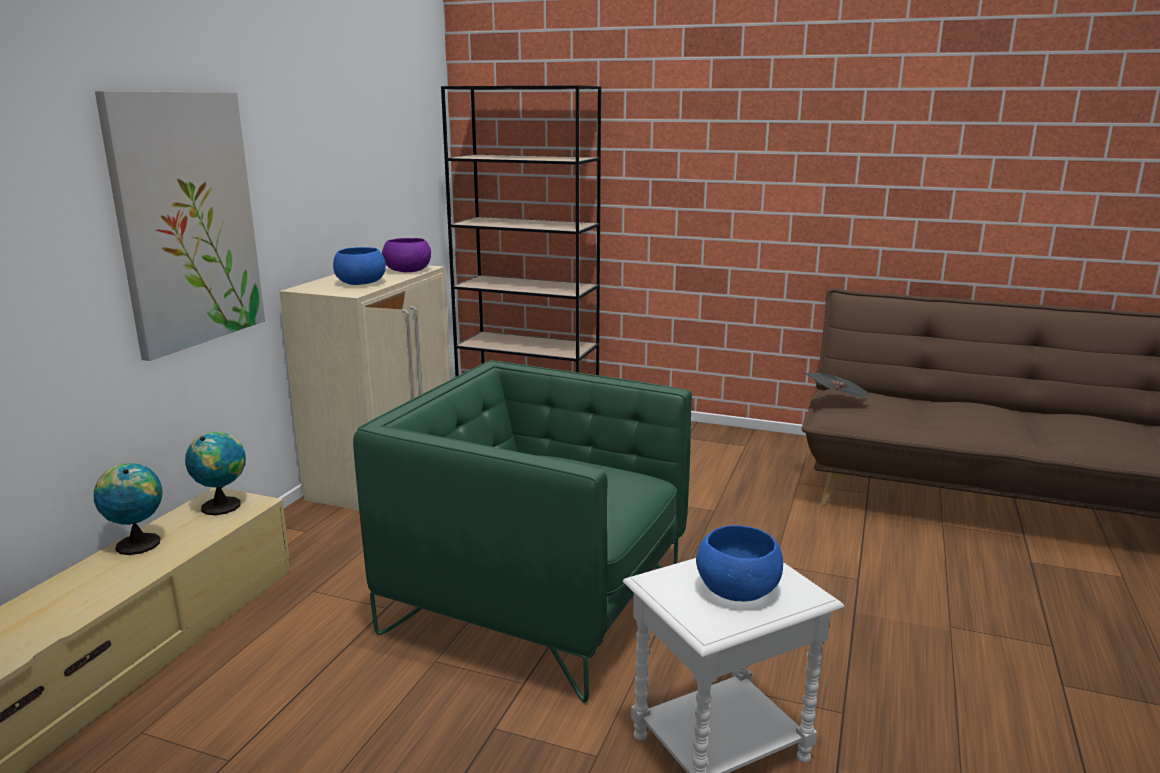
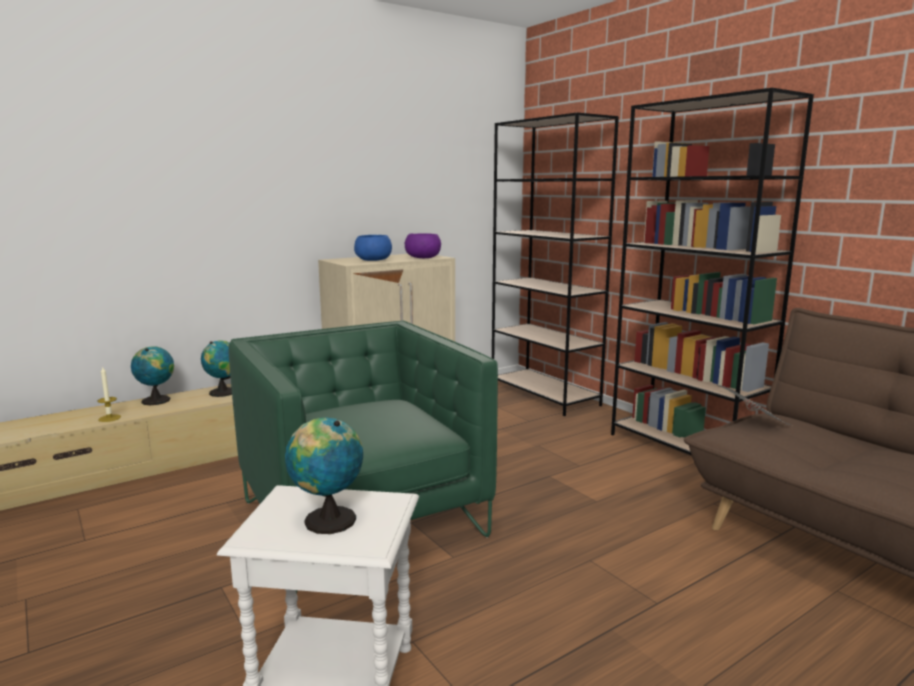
camera: 35 degrees right, 5 degrees down
picture [95,91,265,361] -> none
blue bowl [696,525,783,601] -> globe [285,417,363,534]
none -> candle [97,366,121,422]
none -> beige bookcase [611,88,814,455]

